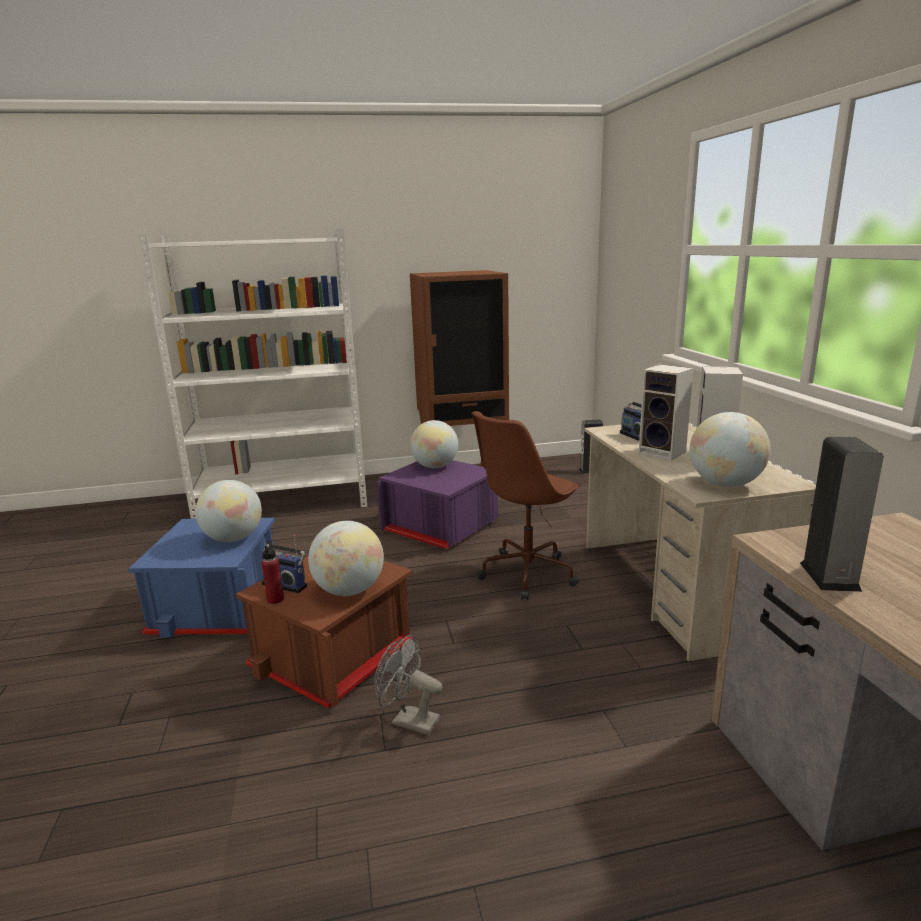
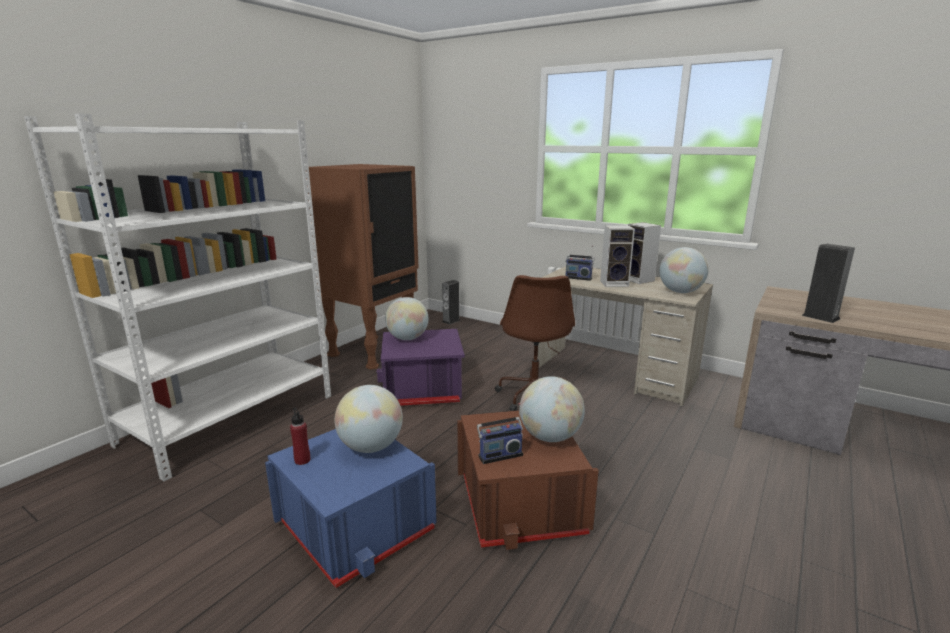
camera: 45 degrees left, 0 degrees up
red bottle [261,541,284,604] -> red bottle moved to [290,407,310,465]
grey fan [374,635,443,735] -> none

